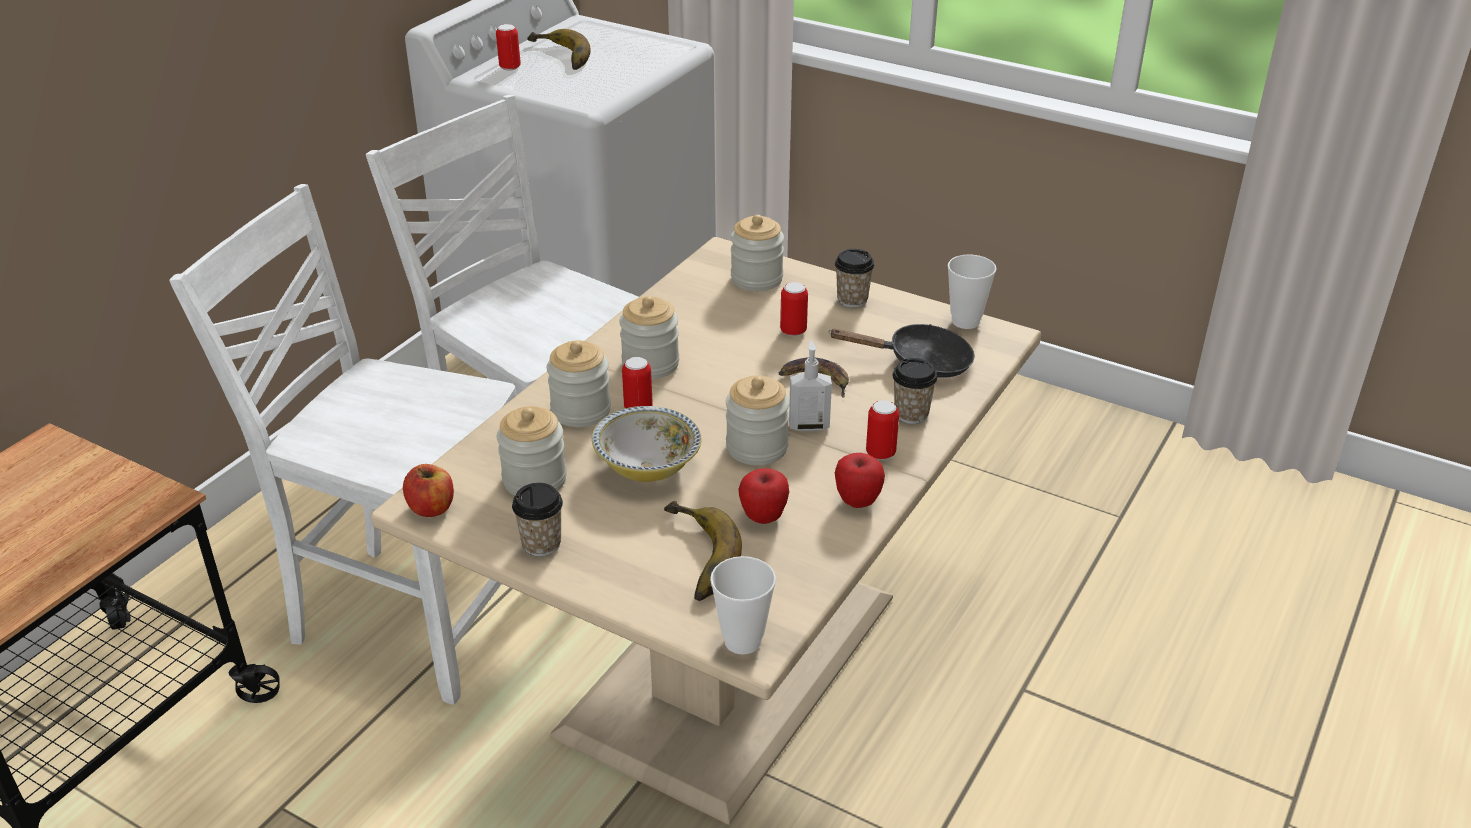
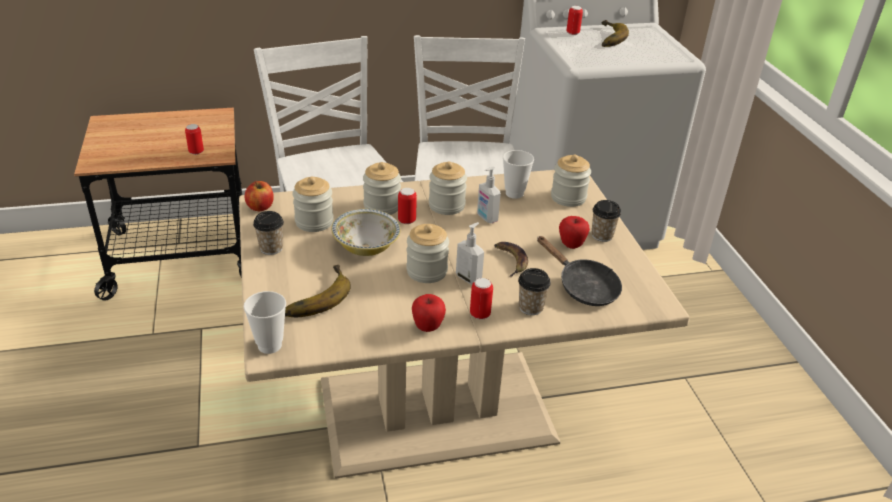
camera: 45 degrees right, 0 degrees up
apple [738,468,789,524] -> apple moved to [559,216,590,249]
can [780,282,808,336] -> can moved to [185,124,204,155]
cup [948,255,997,329] -> cup moved to [503,150,534,199]
none -> soap dispenser [477,167,501,223]

